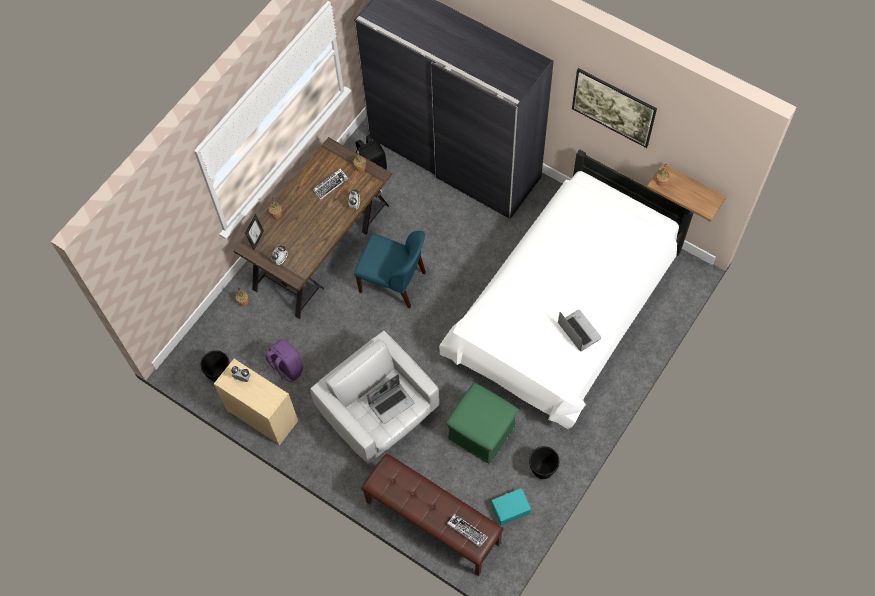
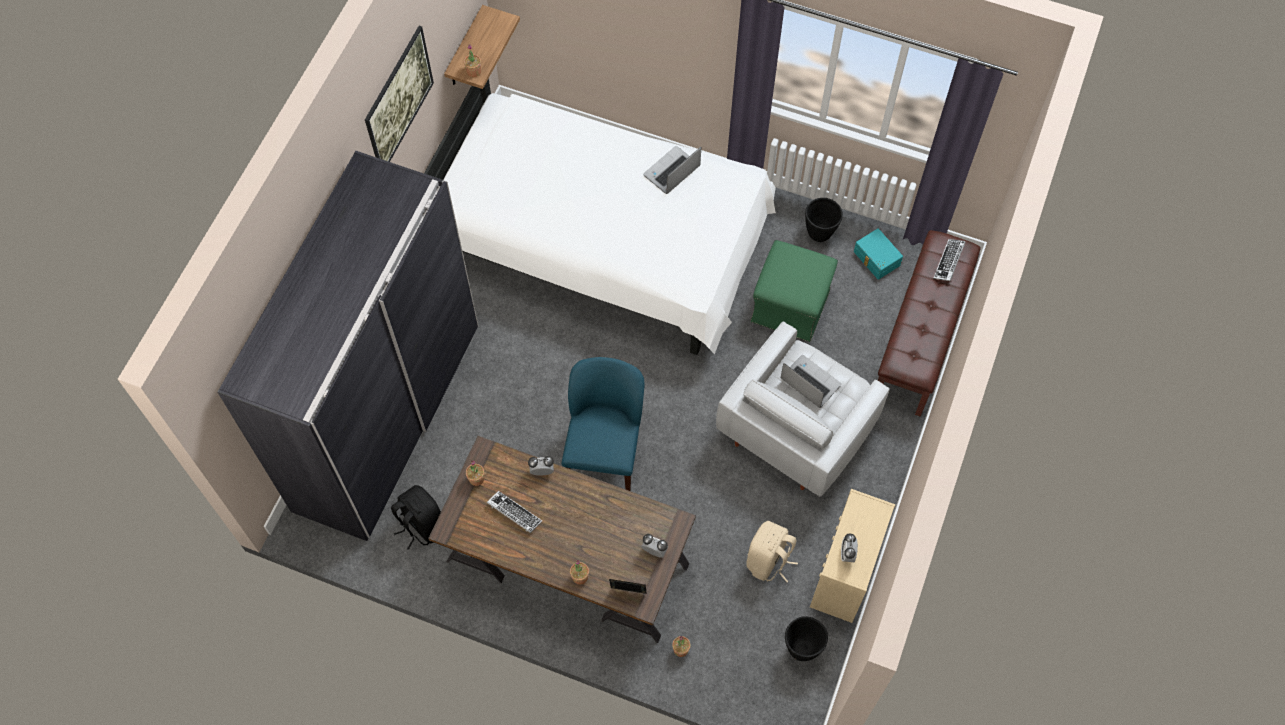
camera: 105 degrees left, 0 degrees up
purple backpack [265,339,303,386] -> beige backpack [746,521,798,582]

